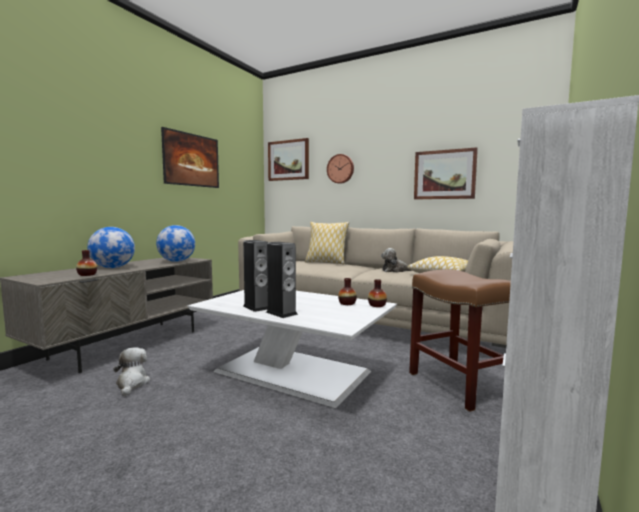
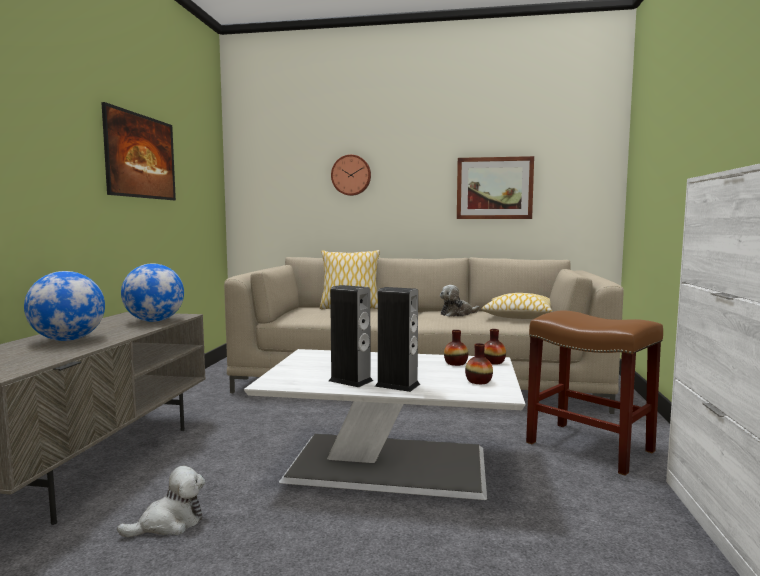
camera: 20 degrees left, 0 degrees up
vase [76,250,97,276] -> vase moved to [465,343,493,384]
plush toy [113,347,150,396] -> plush toy turned 90 degrees clockwise [117,466,205,537]
picture [268,138,309,181] -> none

